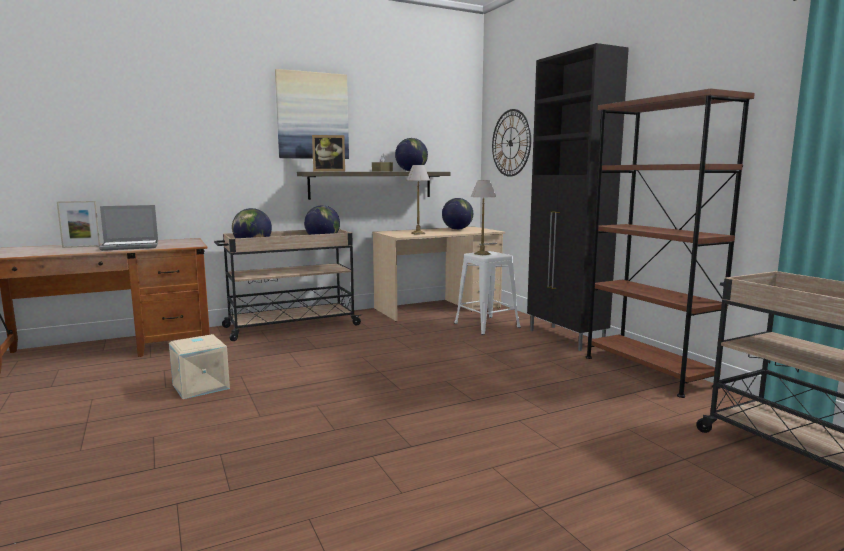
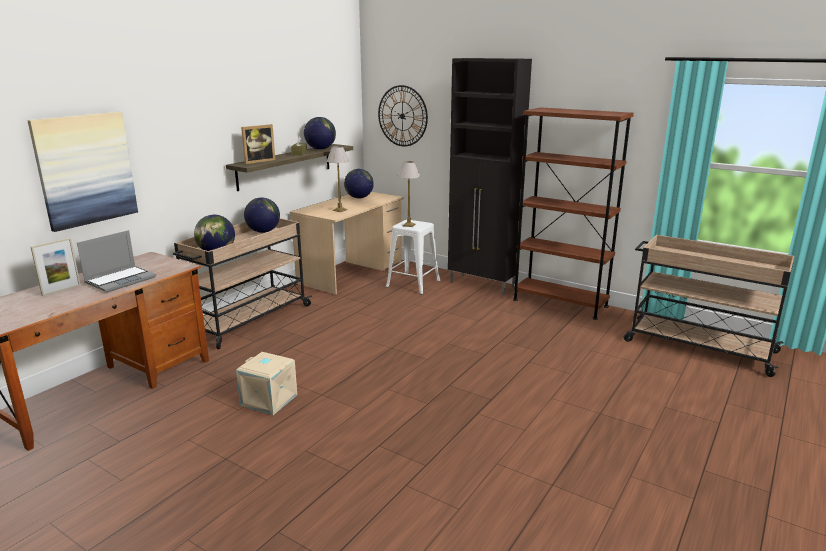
camera: 30 degrees left, 10 degrees up
picture [275,69,349,159] -> picture moved to [28,112,138,232]

